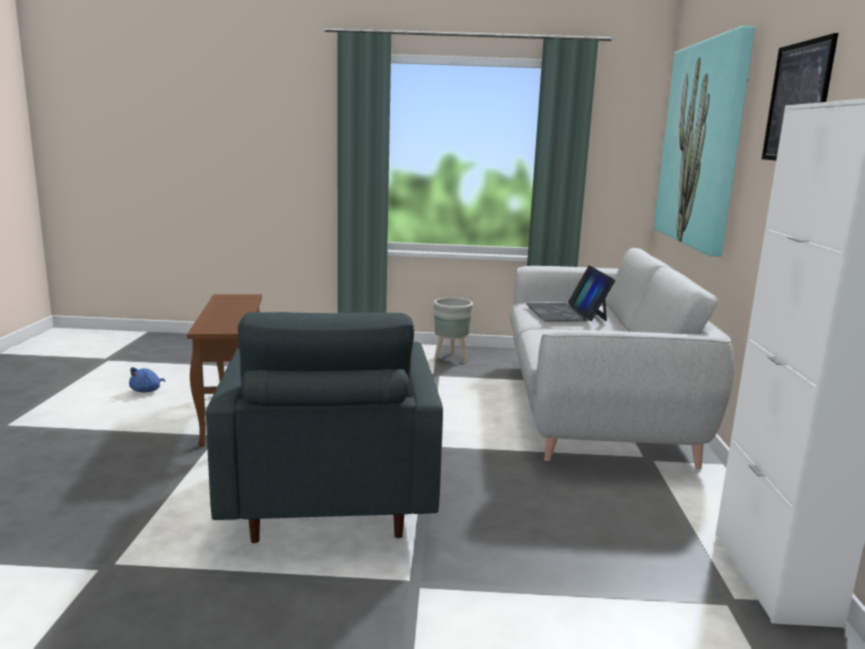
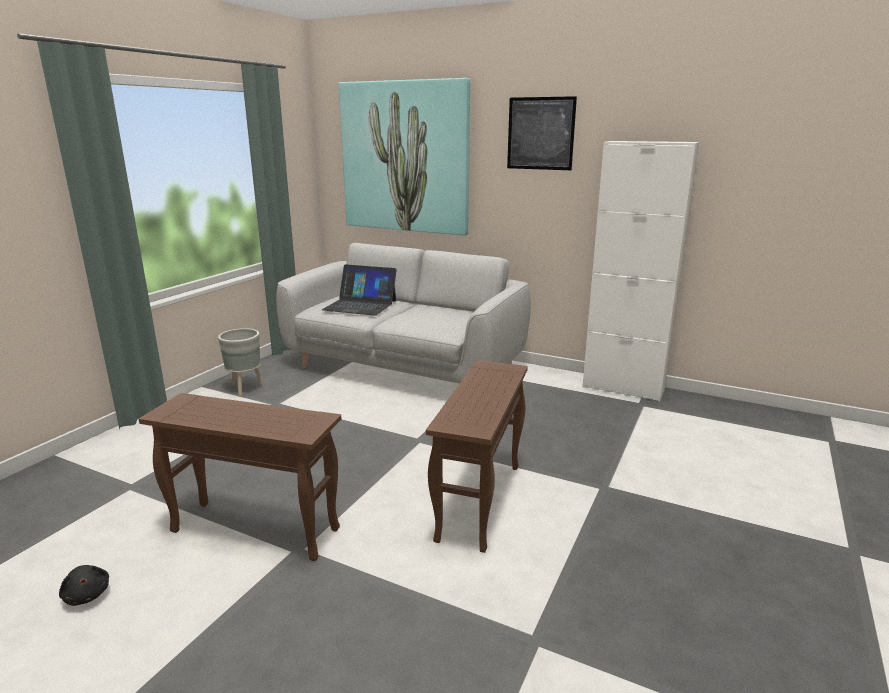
camera: 65 degrees left, 5 degrees up
blue plush toy [129,367,165,393] -> black plush toy [59,565,109,606]
grey armchair [206,312,443,543] -> brown side table [426,360,528,553]

